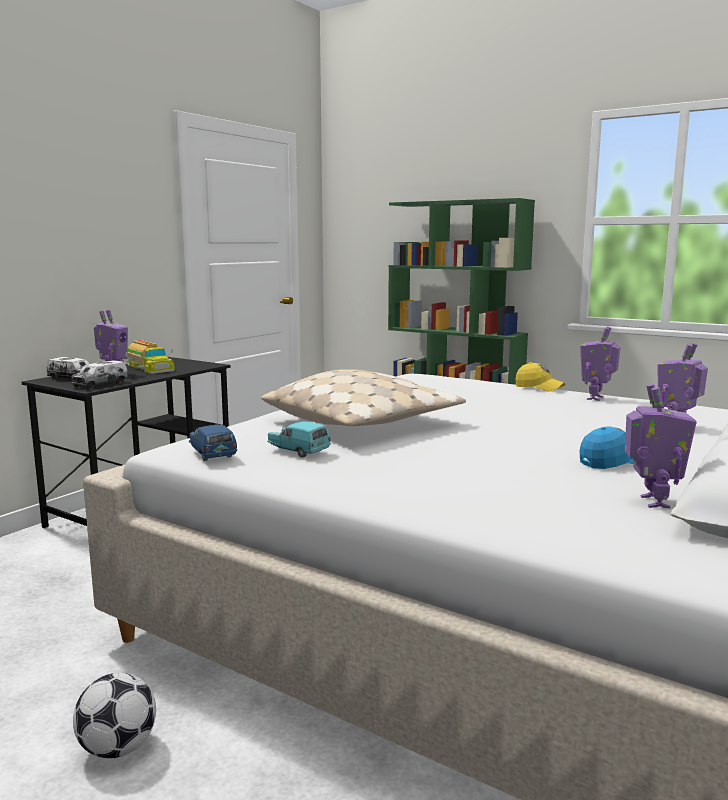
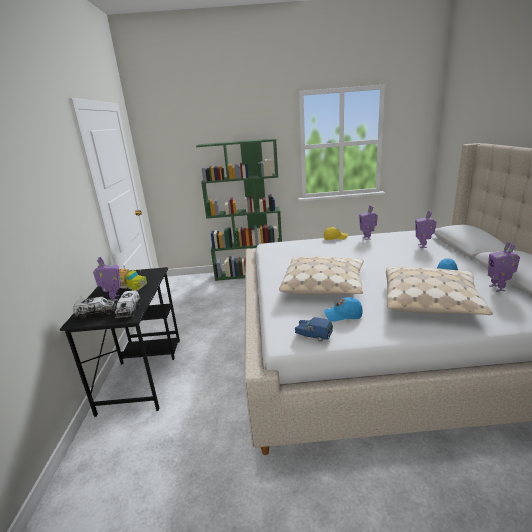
camera: 35 degrees left, 10 degrees up
football [73,673,156,759] -> none
turquoise toy car [267,421,331,458] -> blue cap [324,297,363,322]
toy robot [625,384,697,509] -> toy robot turned 150 degrees counterclockwise [488,242,520,292]
none -> beige pillow [386,267,493,315]

